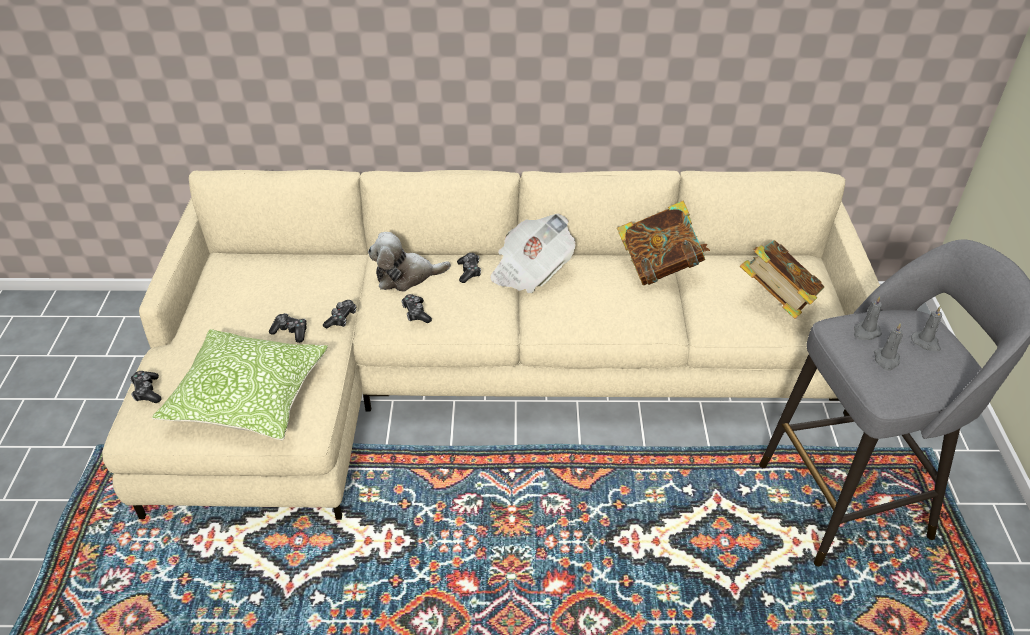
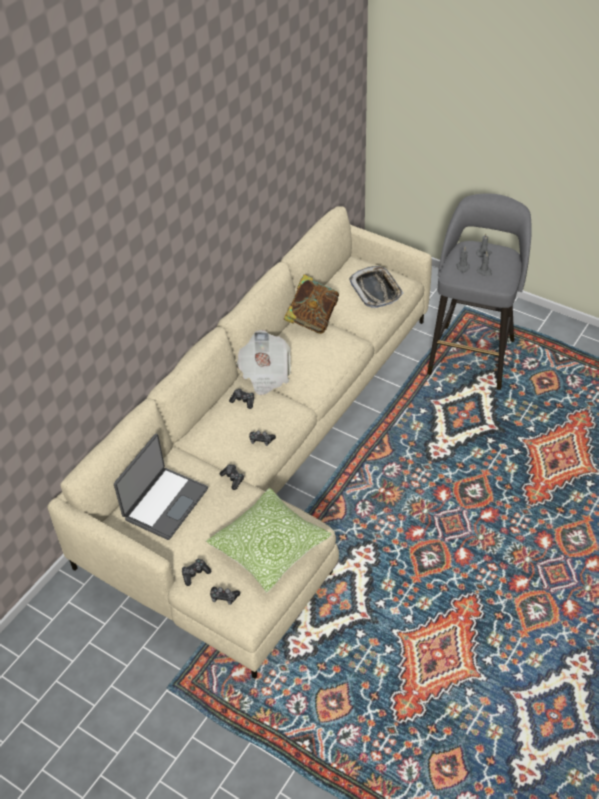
camera: 55 degrees left, 5 degrees up
game controller [269,313,307,343] -> game controller moved to [182,559,211,586]
plush toy [368,232,451,292] -> none
book [740,240,825,319] -> tray [349,266,404,308]
none -> laptop [114,434,208,540]

